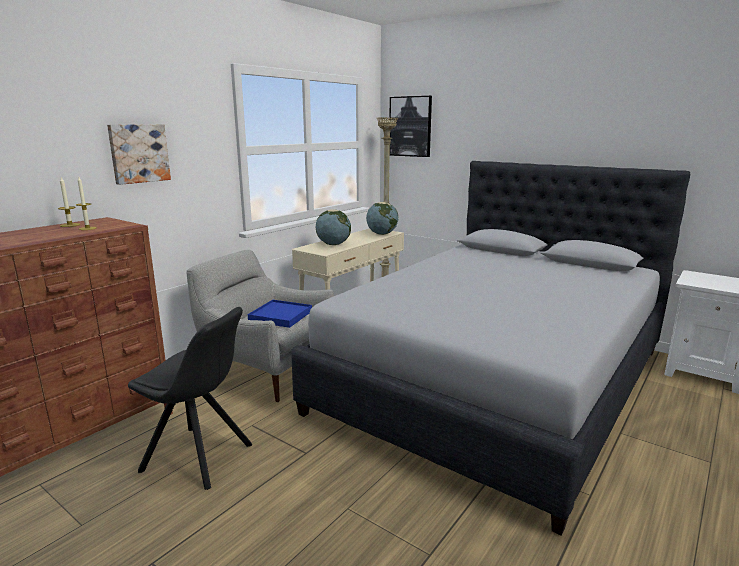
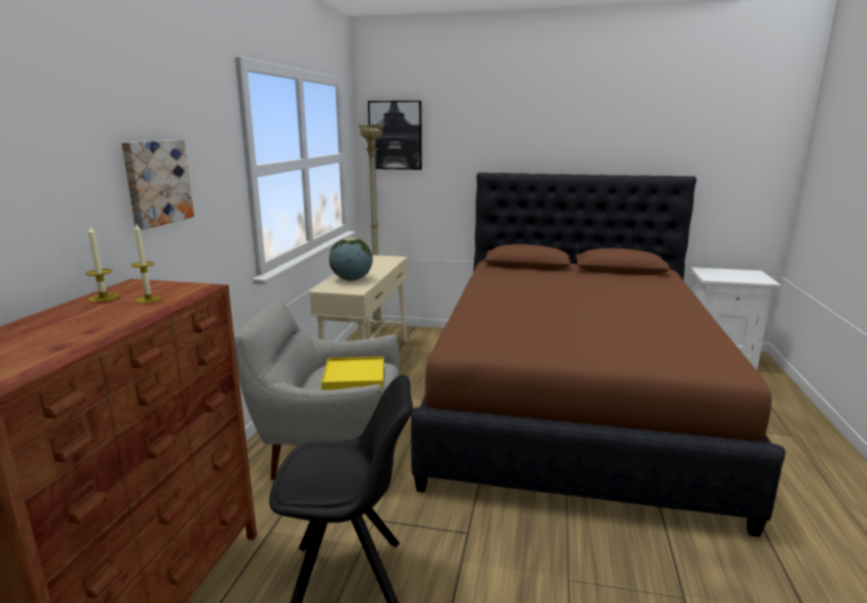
camera: 25 degrees left, 0 degrees up
blue tray [248,300,312,328] -> yellow tray [321,356,384,390]
grey bed [291,161,690,536] -> brown bed [411,172,785,537]
globe [366,202,399,235] -> none

